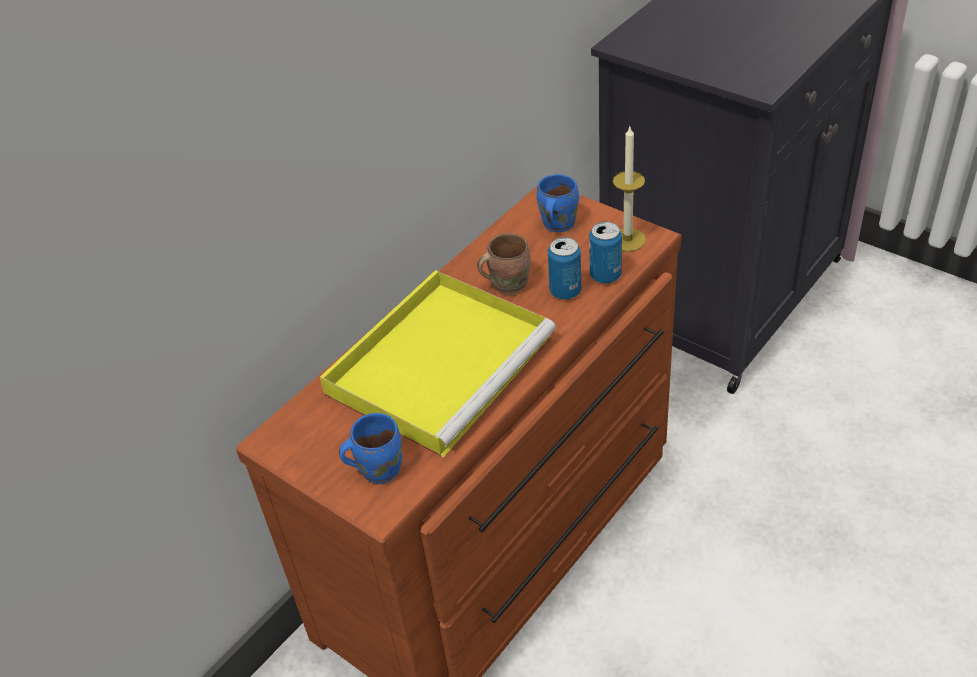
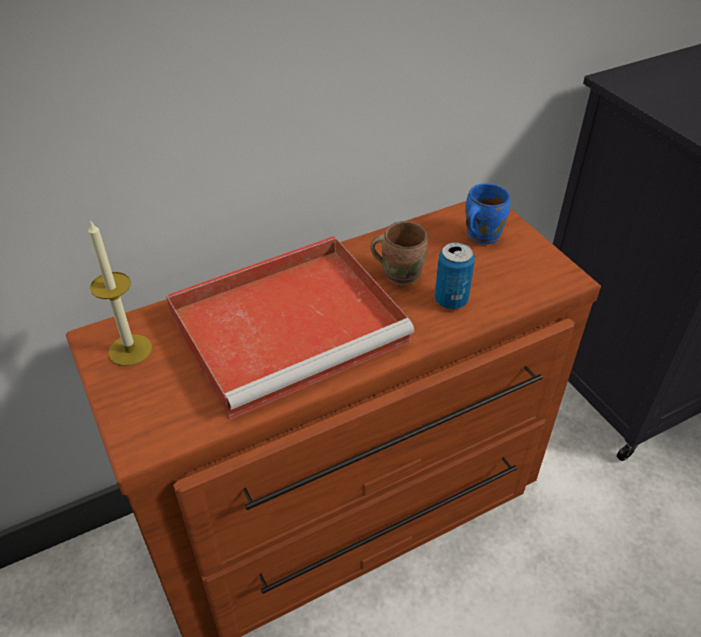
camera: 20 degrees right, 0 degrees up
yellow tray [320,270,556,457] -> red tray [166,236,414,419]
blue mug [339,413,402,484] -> none
can [589,222,622,284] -> none
candle [613,127,646,252] -> candle moved to [88,220,152,366]

